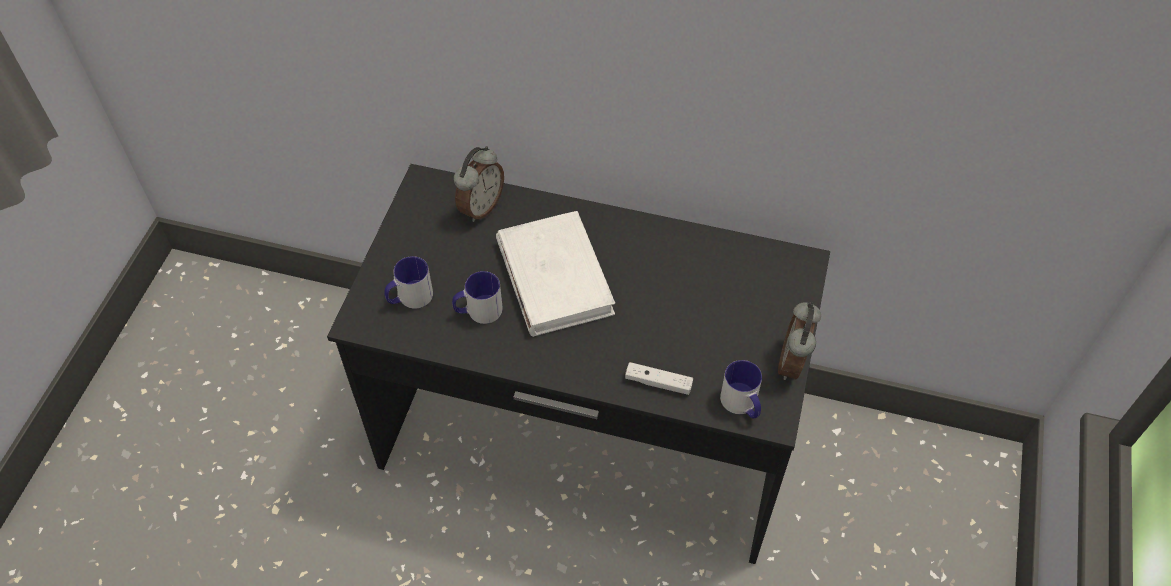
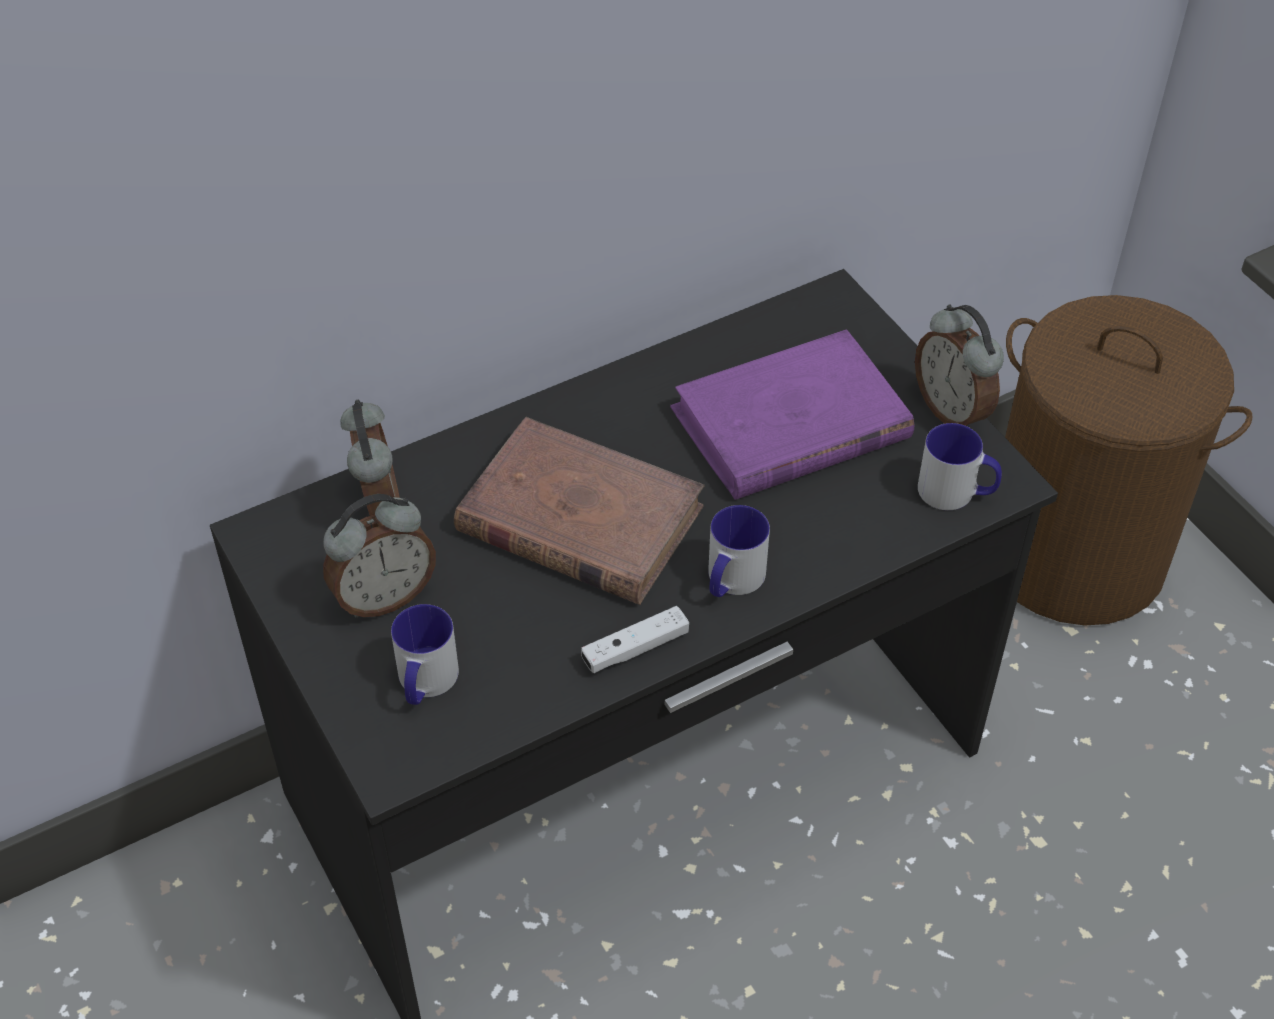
camera: 45 degrees left, 5 degrees down
mug [452,271,503,324] -> mug moved to [708,505,770,597]
white book [496,211,615,337] -> brown book [454,417,704,605]
white game controller [625,362,693,395] -> white game controller moved to [581,606,689,673]
none -> alarm clock [323,494,436,618]
none -> purple book [670,329,914,500]
none -> brown laundry basket [1005,295,1252,626]

